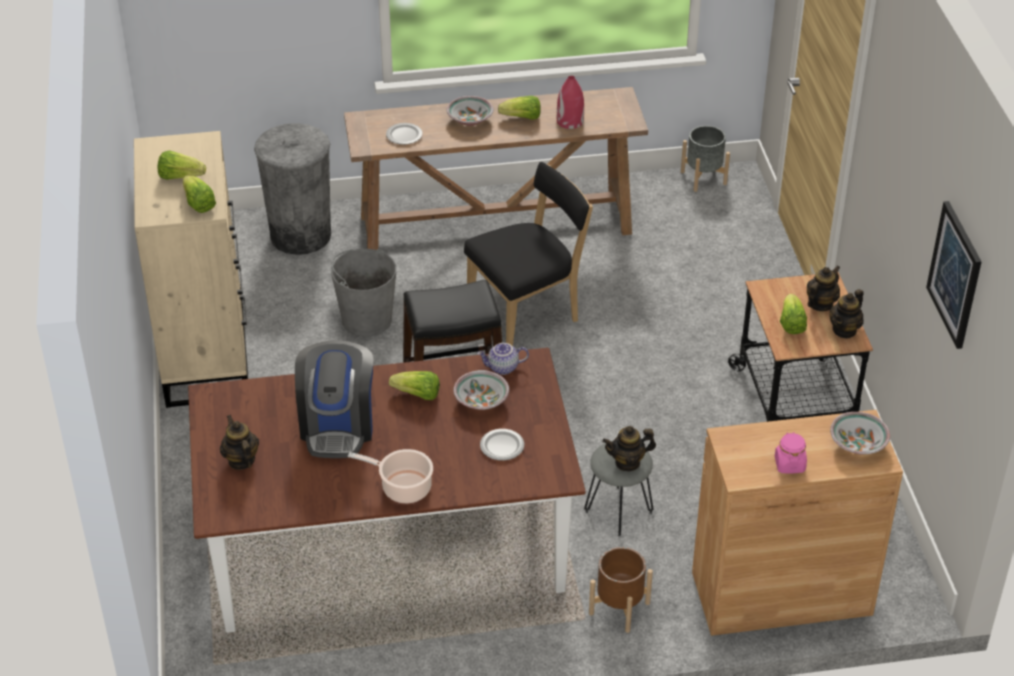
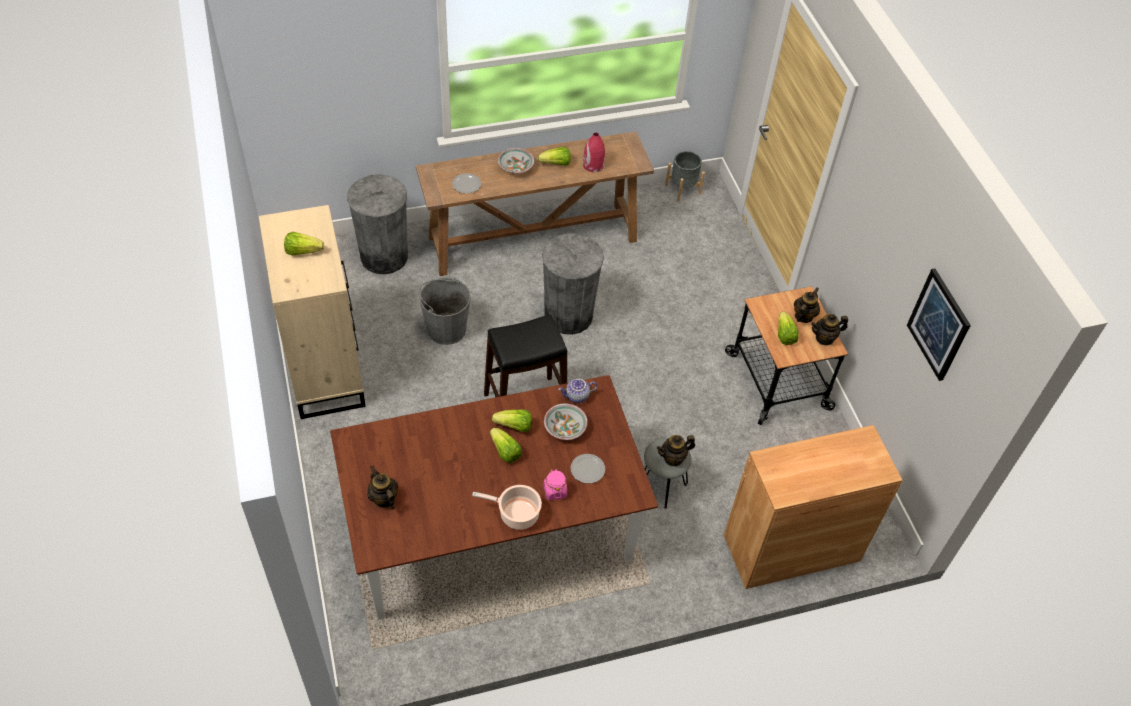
camera: 10 degrees left, 10 degrees up
lettuce [183,175,216,213] -> lettuce moved to [490,428,522,463]
coffee machine [295,340,374,458] -> none
black chair [464,162,593,346] -> grey trash can [542,233,604,335]
brown planter [589,547,653,633] -> none
pink jar [775,432,807,473] -> pink jar moved to [544,469,567,500]
teapot [830,289,864,339] -> teapot turned 45 degrees clockwise [811,314,848,346]
bowl [830,412,890,454] -> none

